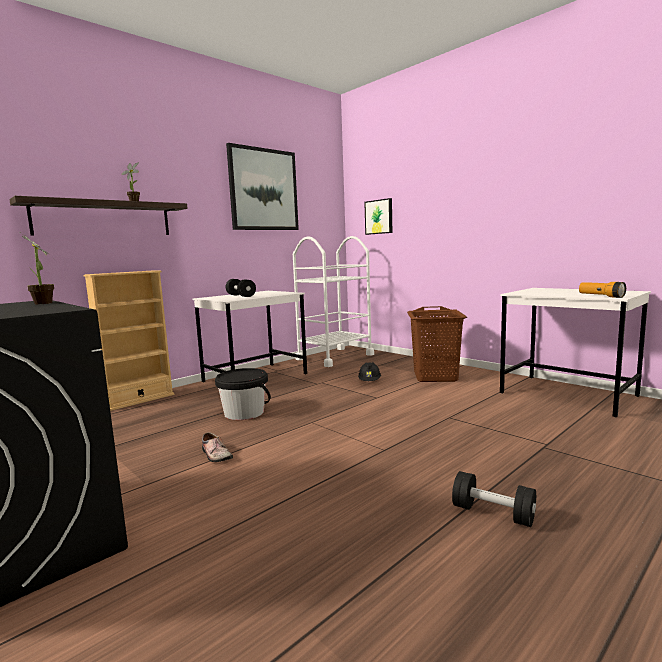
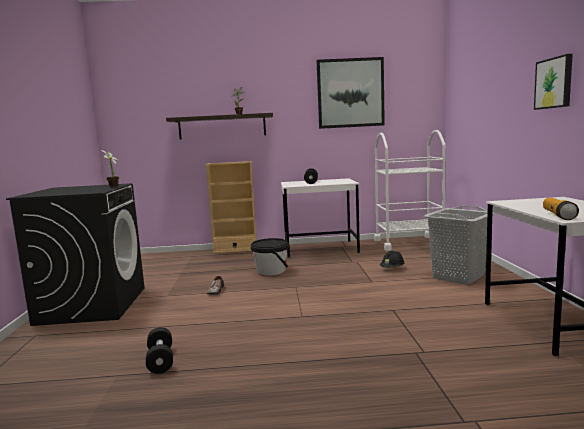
camera: 40 degrees right, 0 degrees up
picture [364,198,392,235] -> picture moved to [534,54,573,110]
brown laundry basket [407,306,467,382] -> grey laundry basket [424,205,495,285]
black dumbbell [452,471,536,527] -> black dumbbell moved to [146,327,173,374]

